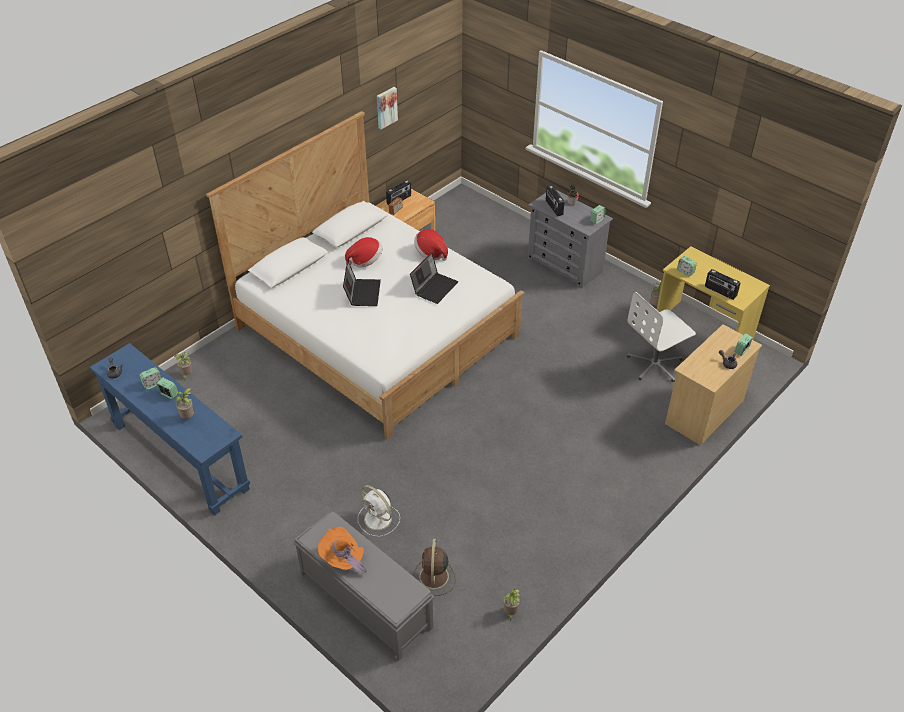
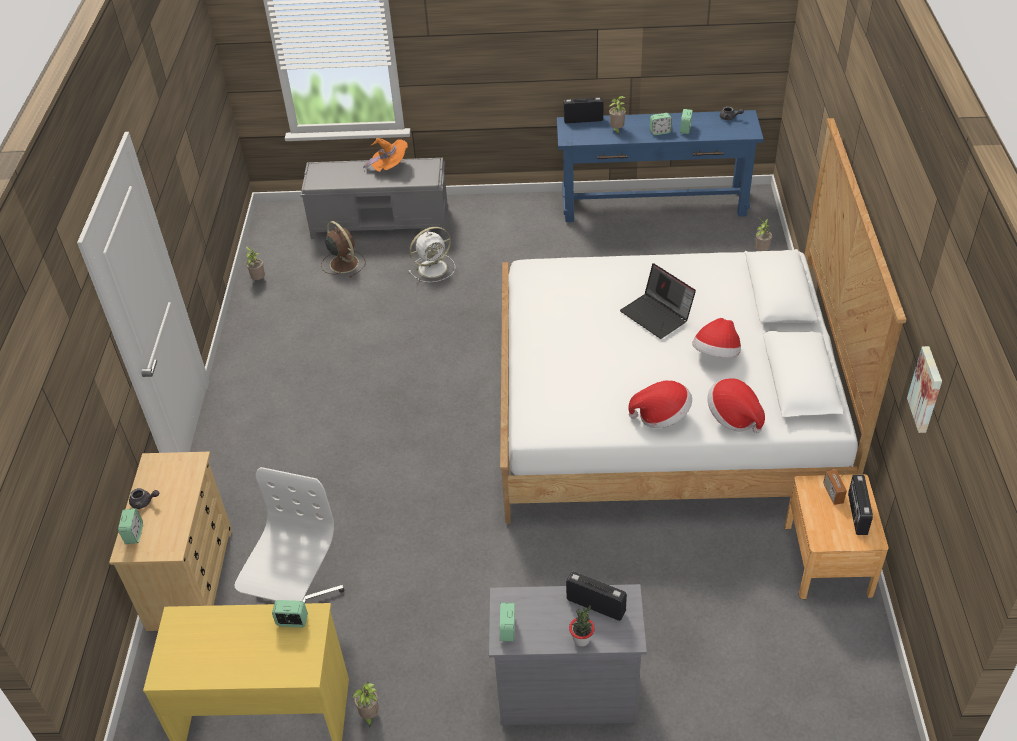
camera: 140 degrees right, 0 degrees up
white fan [358,485,400,537] -> white fan turned 150 degrees clockwise [409,227,455,282]
laptop [410,253,458,304] -> none
radio [705,269,740,300] -> radio moved to [563,97,604,123]
none -> hat [708,378,765,433]

